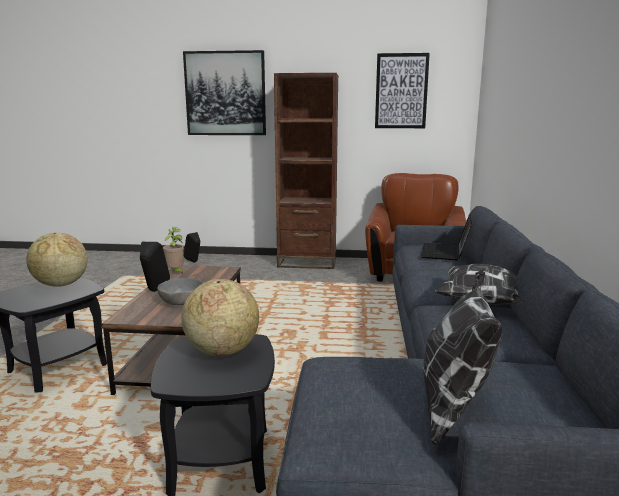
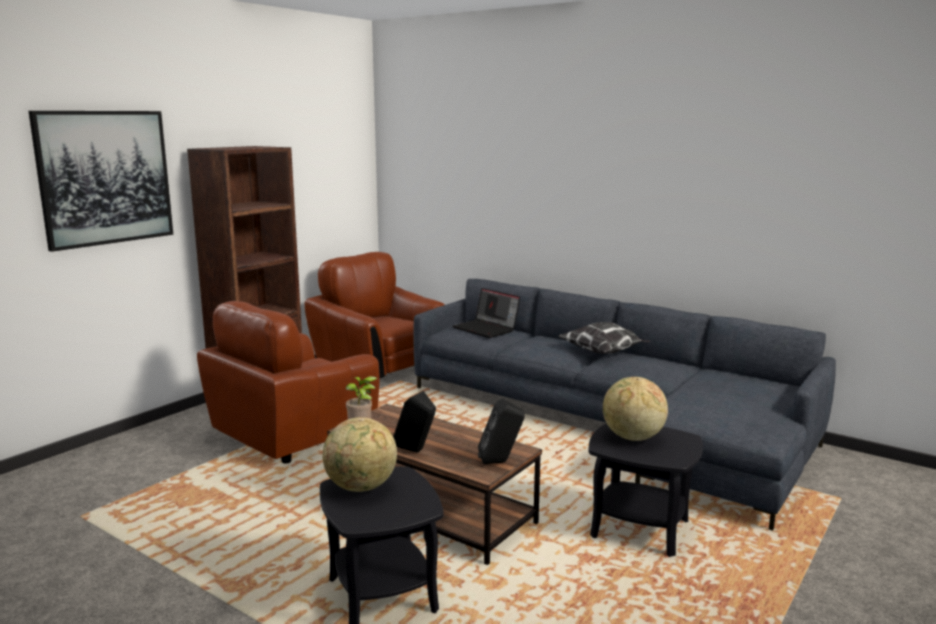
camera: 60 degrees left, 0 degrees up
grey bowl [157,278,203,305] -> none
black speaker [184,232,200,262] -> black speaker moved to [478,398,525,464]
picture [375,53,430,128] -> none
pillow [423,269,503,447] -> none
none -> brown armchair [197,301,380,464]

